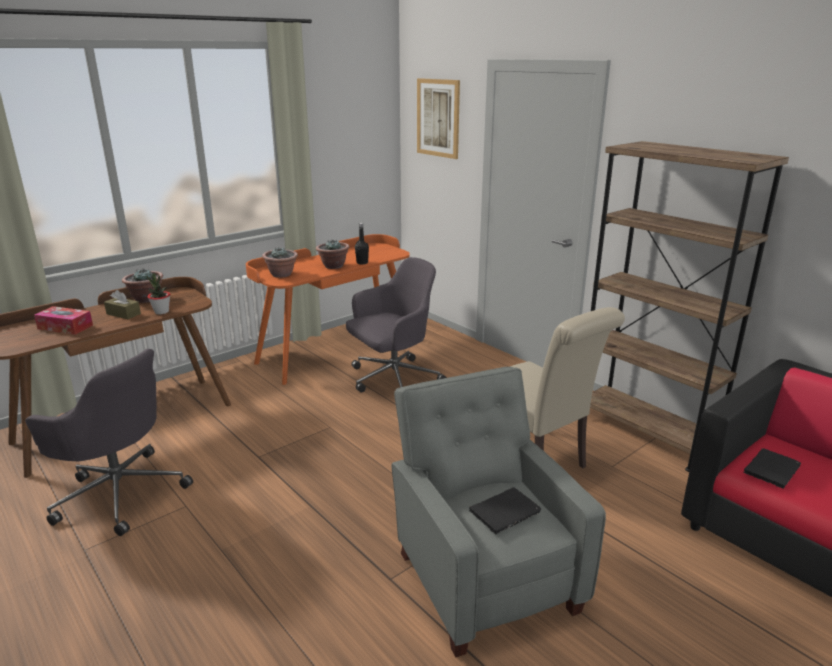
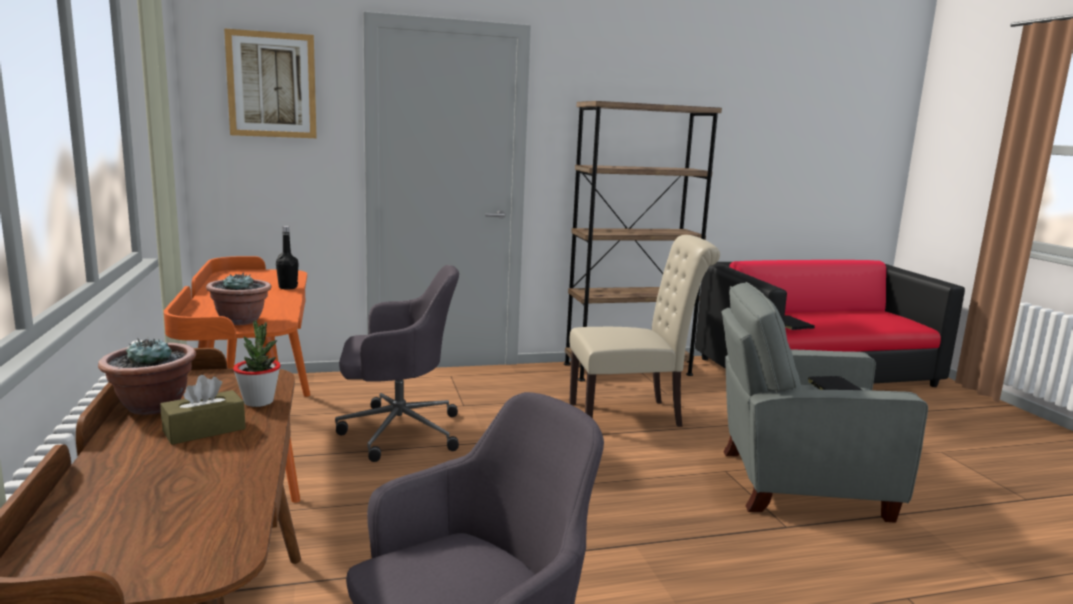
camera: 65 degrees left, 10 degrees down
tissue box [34,306,93,335] -> none
potted plant [316,239,349,269] -> none
grey office chair [346,257,447,393] -> grey office chair turned 90 degrees clockwise [335,265,459,462]

